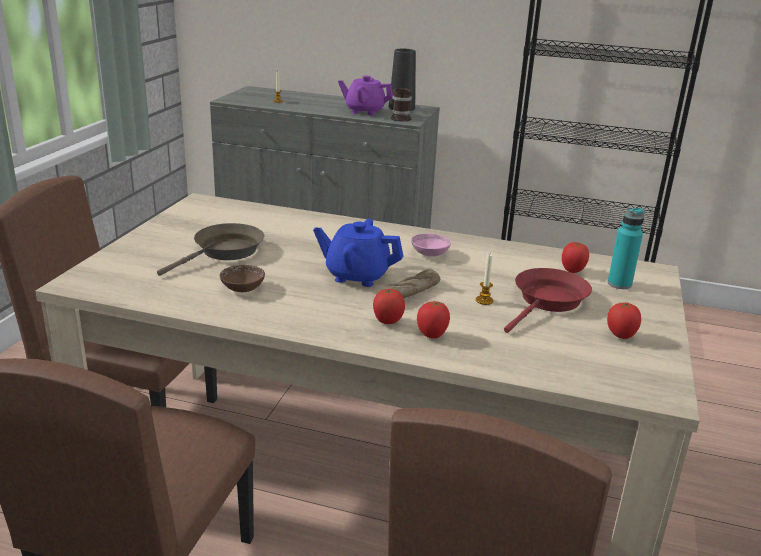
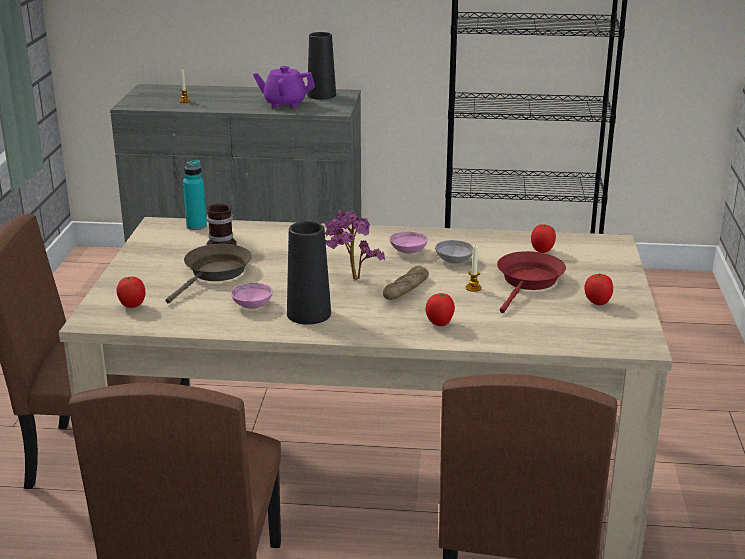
camera: 10 degrees left, 0 degrees up
brown bowl [220,265,265,292] -> pink bowl [231,283,273,309]
blue teapot [313,219,404,287] -> potted plant [324,210,385,280]
tomato [373,289,405,324] -> tomato moved to [117,277,146,308]
mug [390,88,412,122] -> mug moved to [206,203,237,245]
turquoise bottle [608,208,645,289] -> turquoise bottle moved to [183,160,207,230]
none -> black vase [287,221,331,324]
none -> grey bowl [435,240,473,263]

